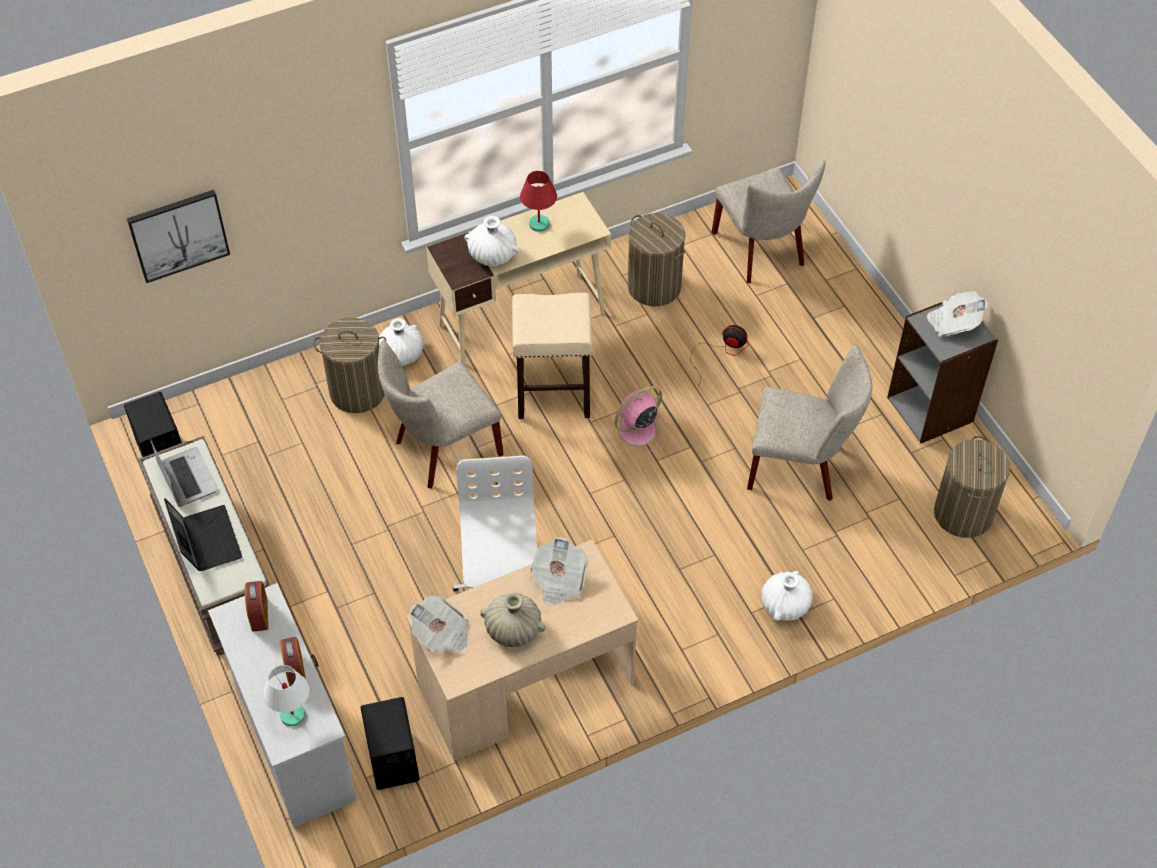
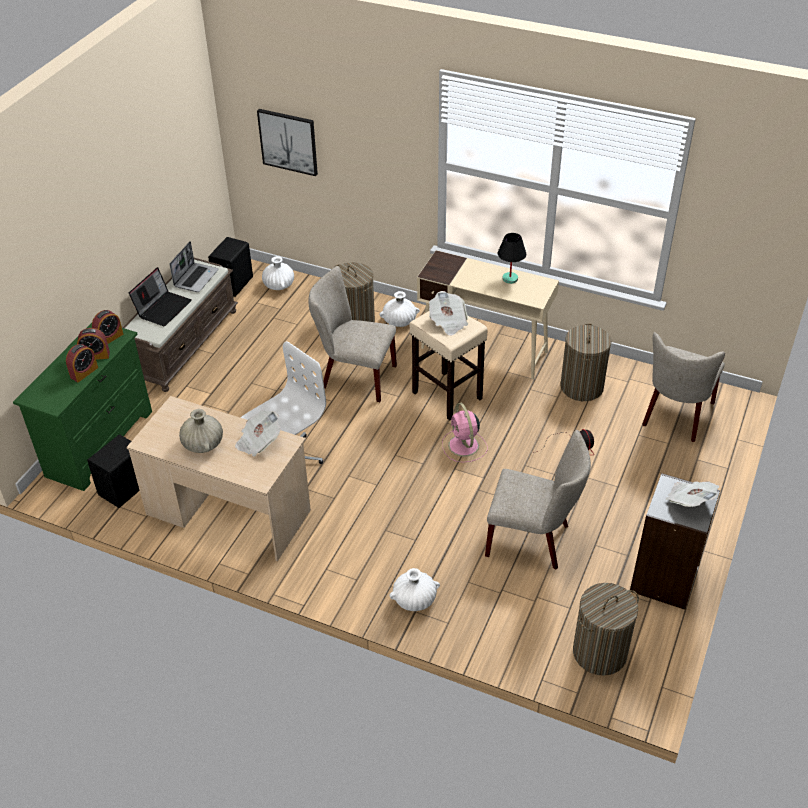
camera: 50 degrees right, 10 degrees down
white dresser [208,583,357,828] -> green dresser [13,323,152,491]
white table lamp [263,665,309,726] -> none
newspaper [410,596,469,654] -> newspaper moved to [429,291,468,336]
white vase [465,216,519,266] -> white vase moved to [262,256,294,290]
red table lamp [520,171,557,232] -> black table lamp [498,233,526,284]
pink fan [608,386,668,456] -> pink fan turned 120 degrees counterclockwise [442,403,488,463]
beige chair [747,344,872,501] -> beige chair turned 45 degrees counterclockwise [485,430,591,570]
none -> alarm clock [77,328,110,360]

